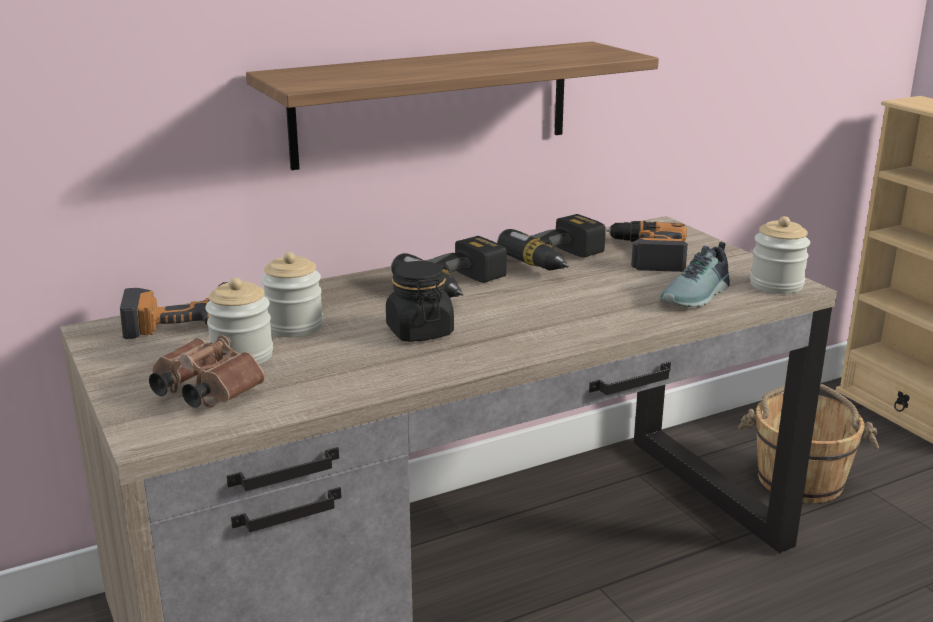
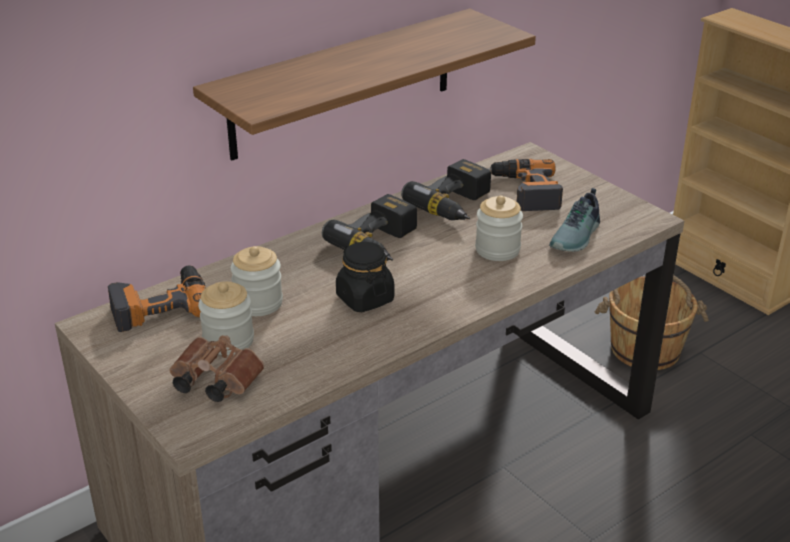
camera: 10 degrees left, 10 degrees up
jar [750,216,810,294] -> jar moved to [475,196,523,261]

